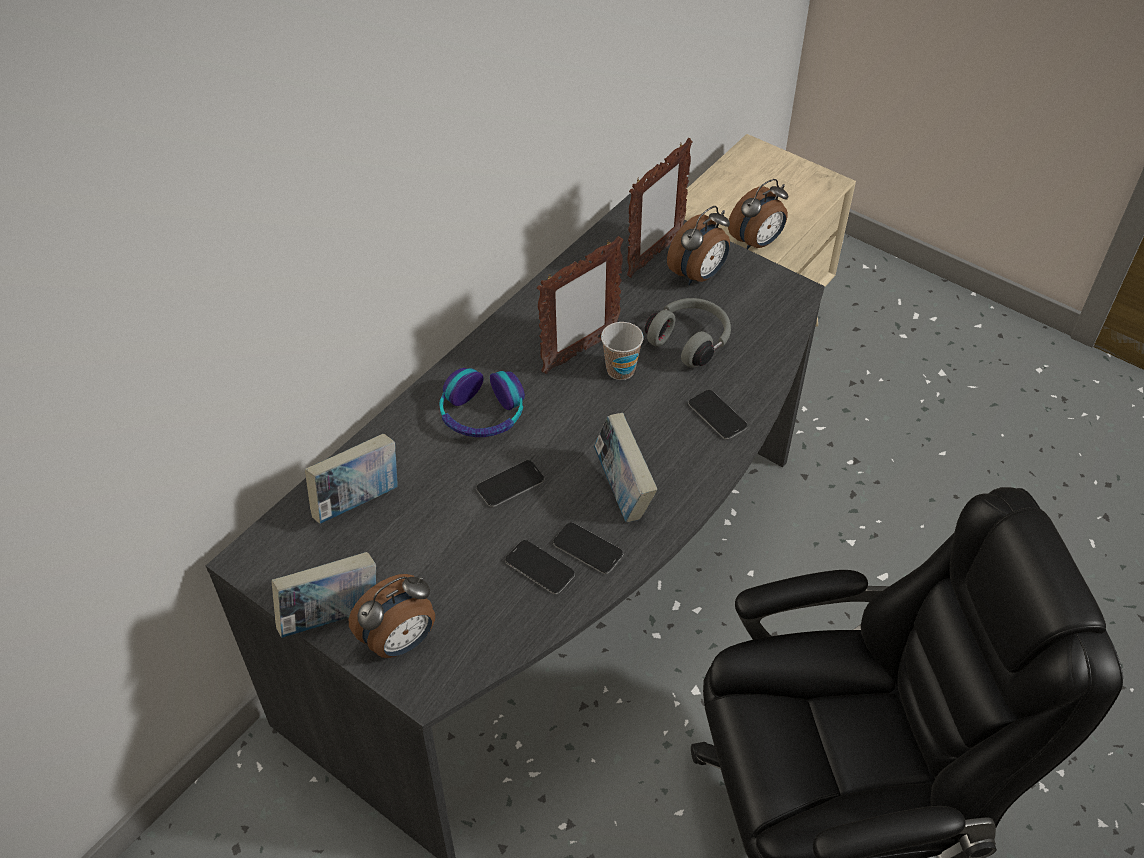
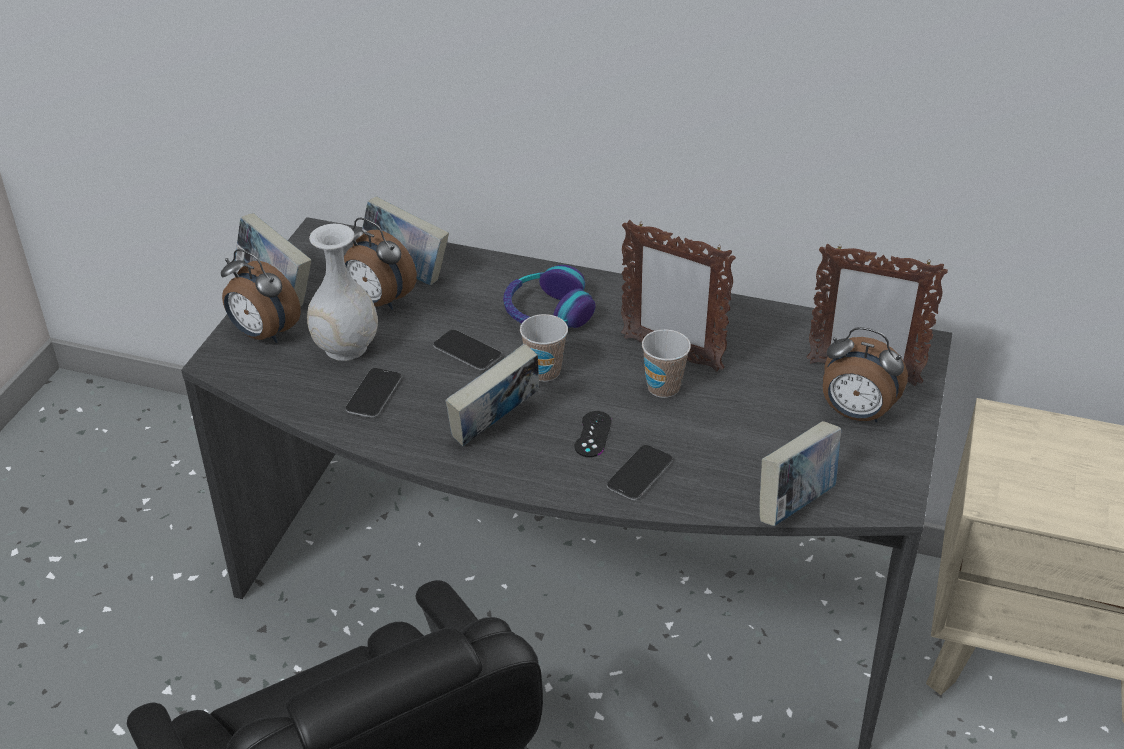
camera: 70 degrees right, 10 degrees down
phone [553,523,623,574] -> none
grey headphones [645,298,731,368] -> none
alarm clock [728,179,788,249] -> alarm clock moved to [344,217,417,310]
none -> white vase [307,224,378,361]
none -> cup [520,314,568,382]
none -> black game controller [575,411,612,457]
none -> book [759,421,841,526]

